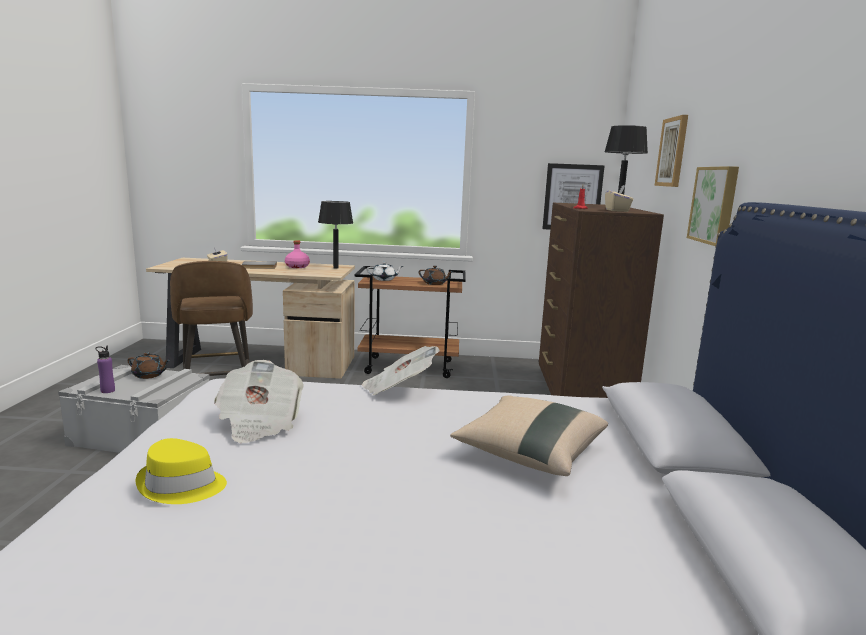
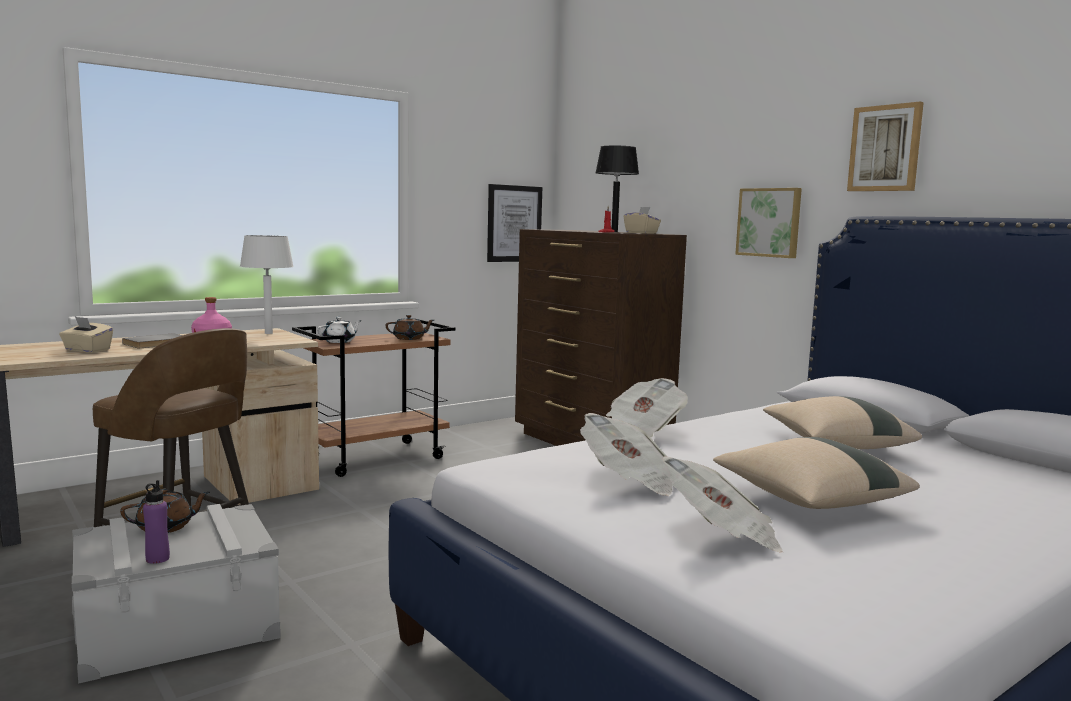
camera: 40 degrees left, 5 degrees down
yellow hat [135,438,227,504] -> newspaper [662,456,783,552]
black table lamp [318,201,353,269] -> white table lamp [240,235,294,334]
picture [654,115,688,187] -> picture moved to [847,102,924,191]
none -> beige pillow [713,437,920,509]

